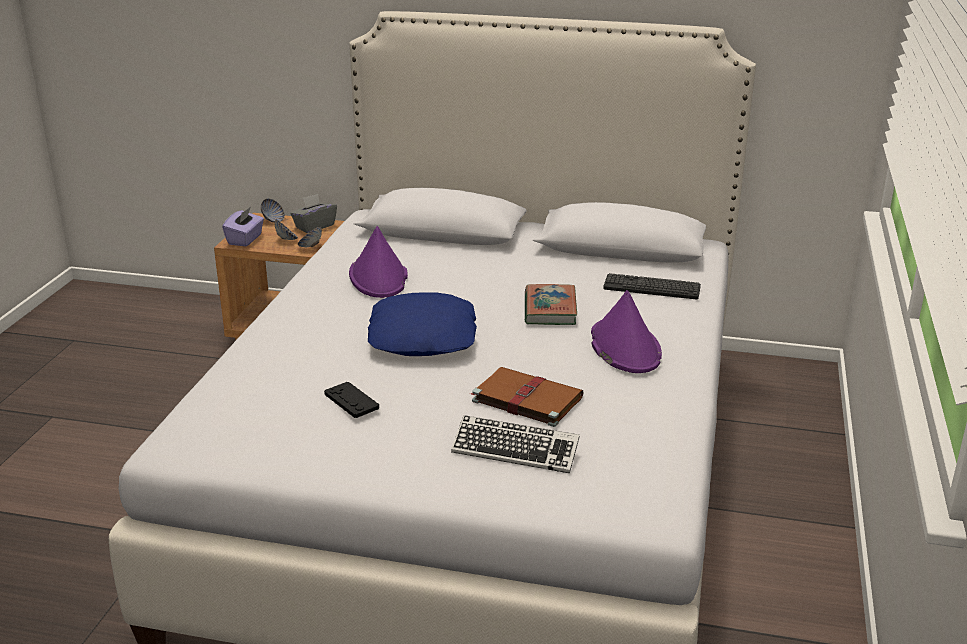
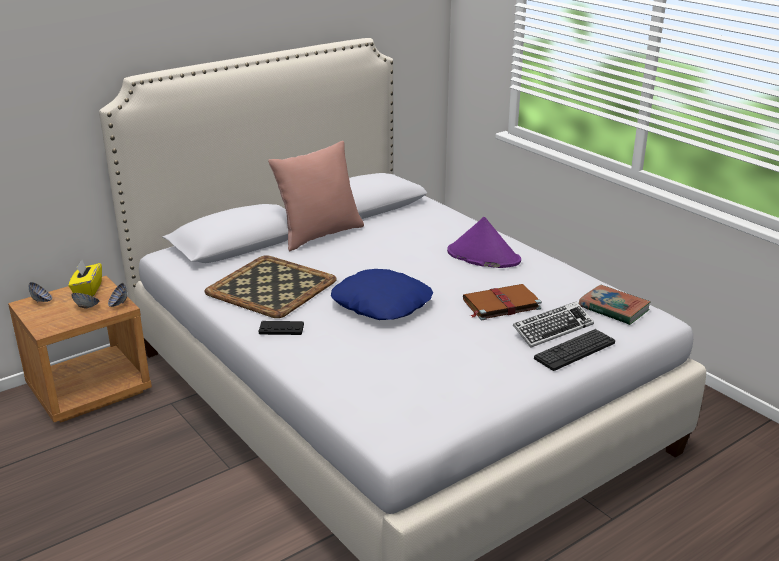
camera: 50 degrees left, 0 degrees up
purple tissue box [222,207,264,246] -> none
grey tissue box [291,194,337,233] -> yellow tissue box [69,260,102,296]
black game controller [324,382,379,418] -> black game controller moved to [259,321,304,335]
purple hat [349,226,408,298] -> tray [204,255,337,318]
book [525,284,577,325] -> book moved to [579,285,651,325]
keyboard [603,273,701,299] -> keyboard moved to [534,329,615,371]
none -> pink pillow [268,141,364,251]

